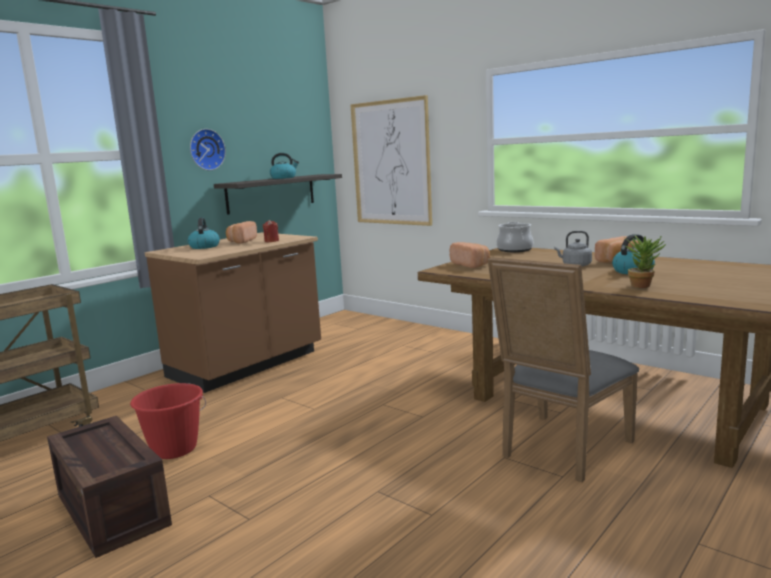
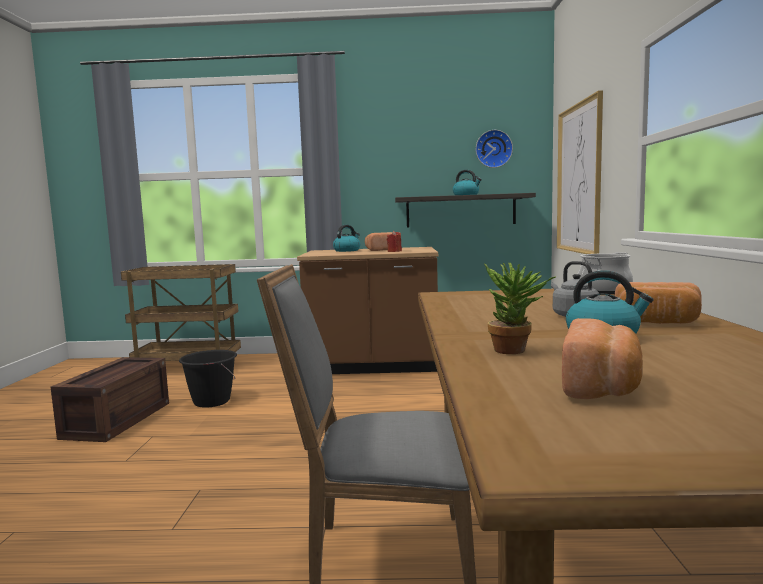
camera: 50 degrees right, 5 degrees down
red bucket [130,383,206,459] -> black bucket [179,350,237,408]
wall clock [190,129,226,170] -> wall clock moved to [476,130,513,168]
bread [450,242,490,268] -> bread moved to [562,318,643,399]

